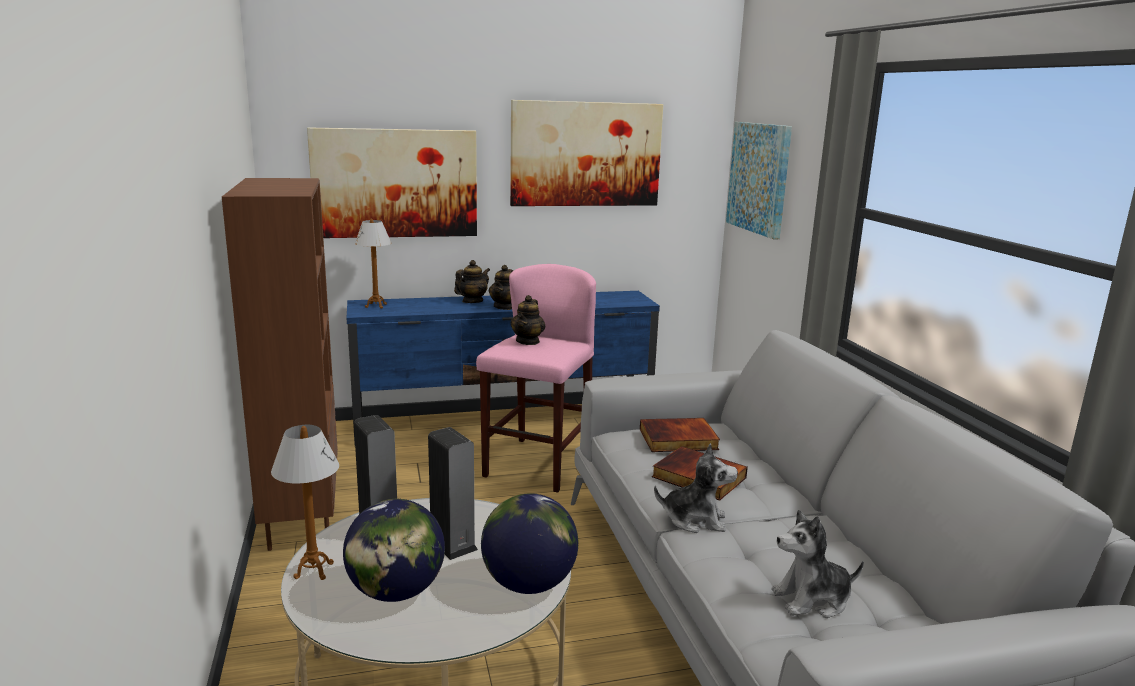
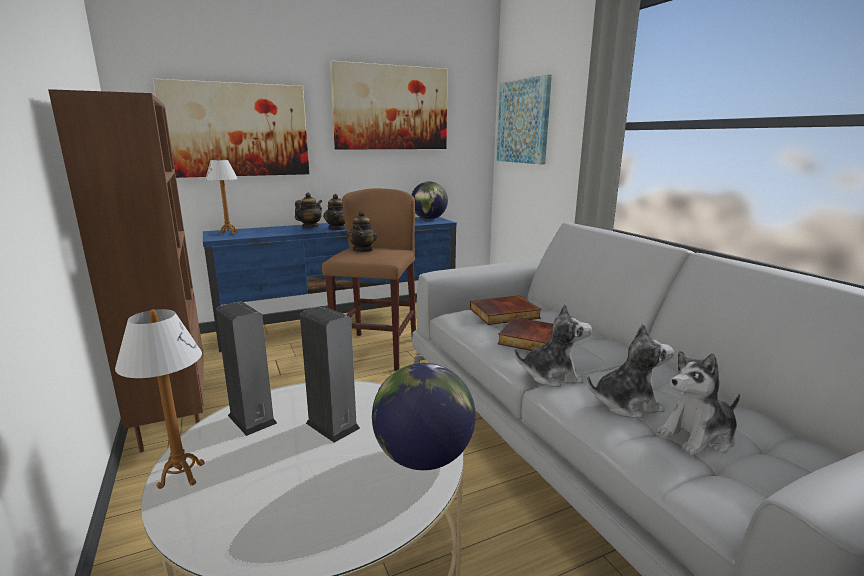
camera: 10 degrees left, 0 degrees up
globe [343,499,445,602] -> globe moved to [411,181,448,220]
pink stool [476,264,596,493] -> brown stool [322,188,416,371]
none -> plush toy [587,324,674,419]

